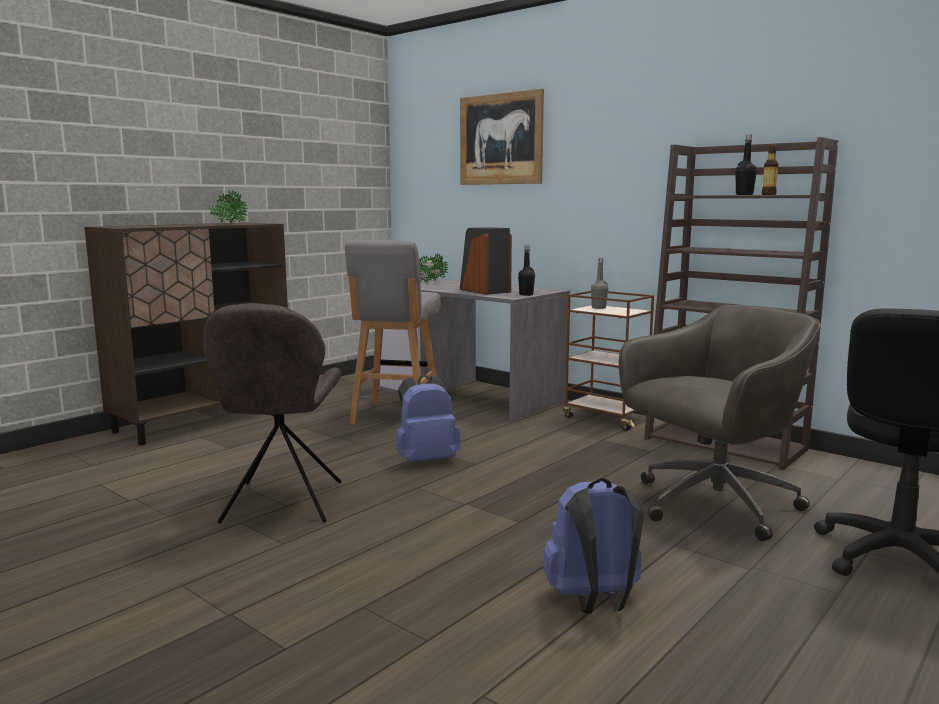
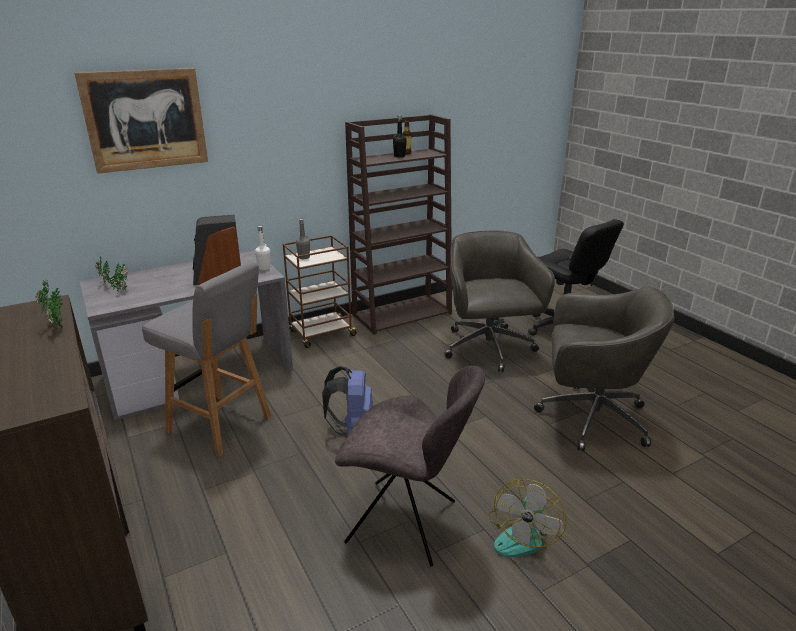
camera: 70 degrees left, 15 degrees up
black bottle [518,246,535,296] -> white bottle [255,226,271,270]
blue backpack [543,478,644,614] -> grey office chair [534,287,675,451]
none -> fan [488,479,567,557]

